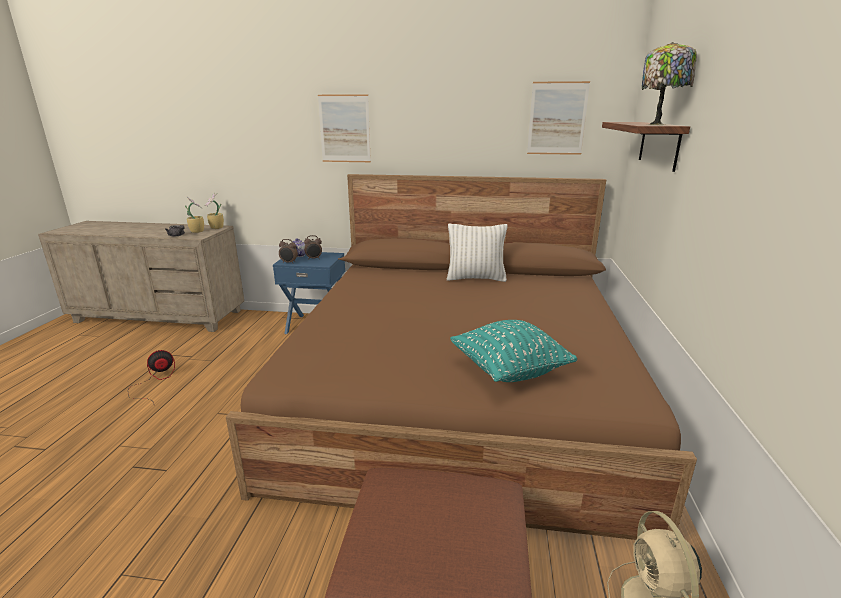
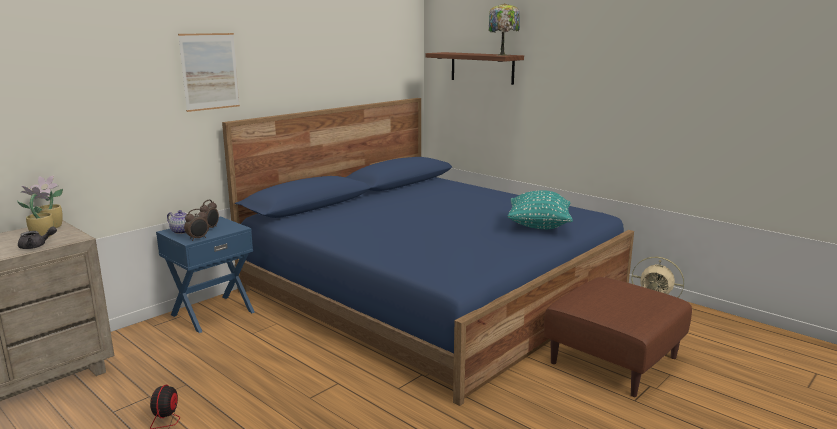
camera: 55 degrees left, 5 degrees down
brown bed [226,174,697,540] -> blue bed [222,98,634,406]
white pillow [447,223,507,282] -> none
picture [527,81,590,155] -> none

